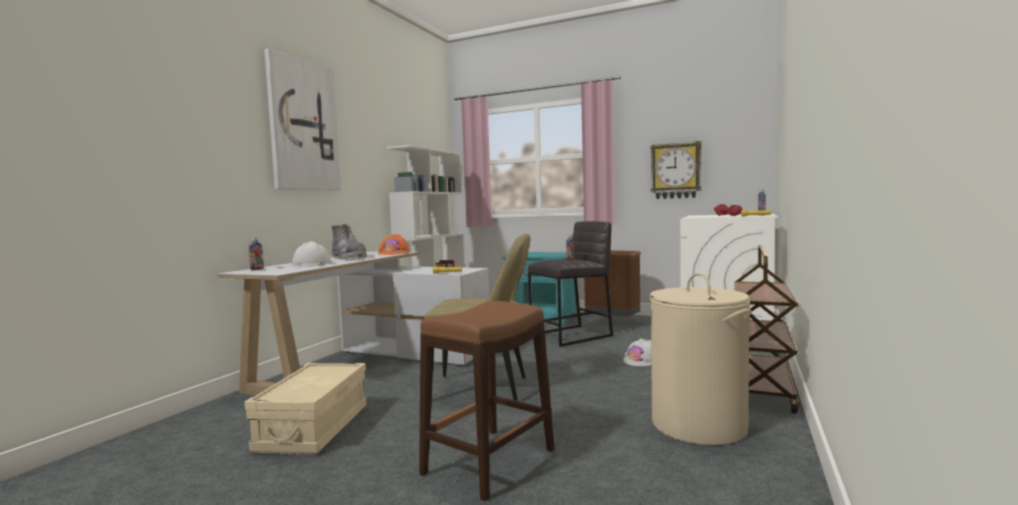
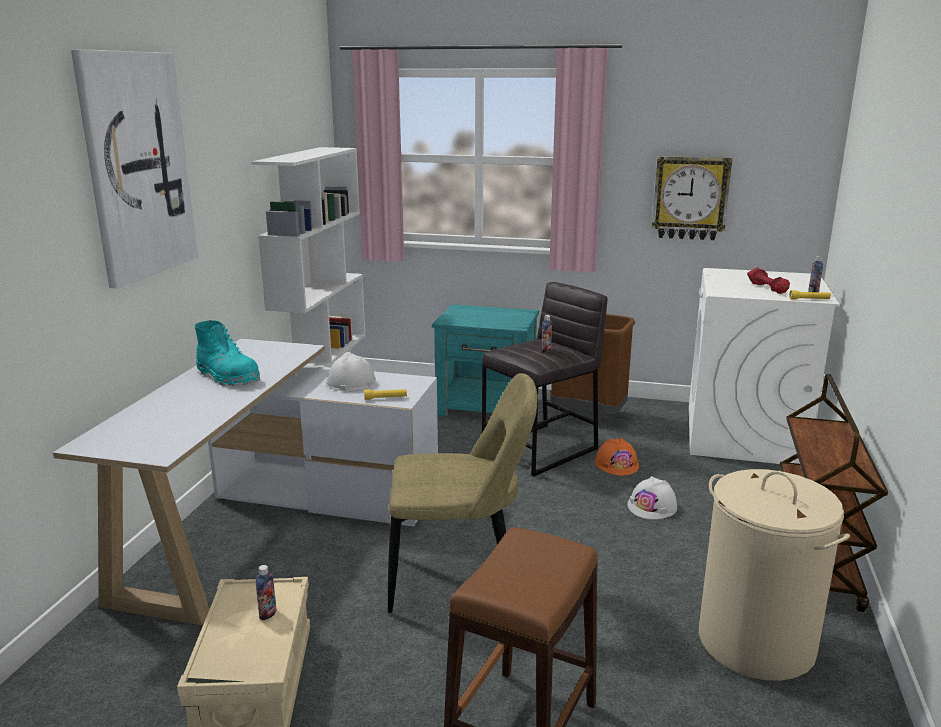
camera: 10 degrees left, 15 degrees up
bottle [249,237,264,270] -> bottle moved to [256,565,277,620]
white hard hat [292,241,332,266] -> white hard hat moved to [326,352,376,392]
grey boot [332,224,367,260] -> turquoise boot [194,320,260,386]
orange hard hat [378,234,410,255] -> orange hard hat moved to [595,438,639,476]

